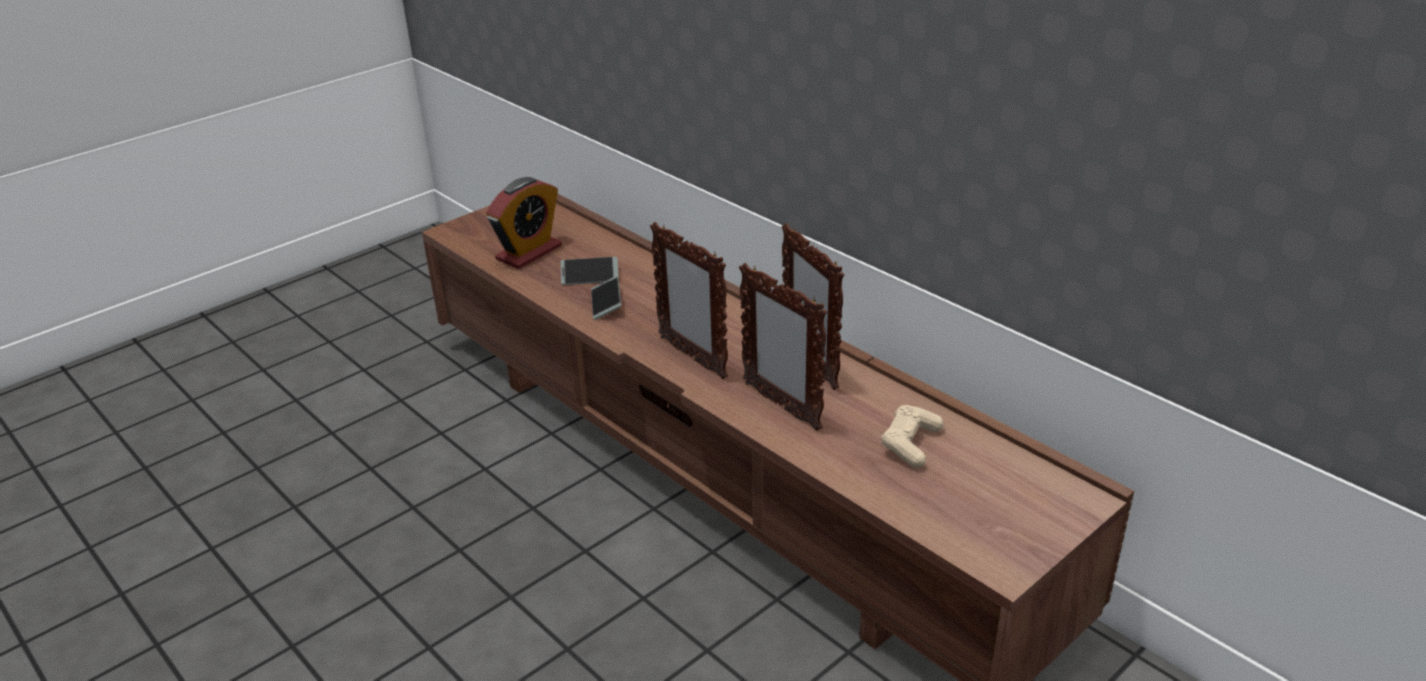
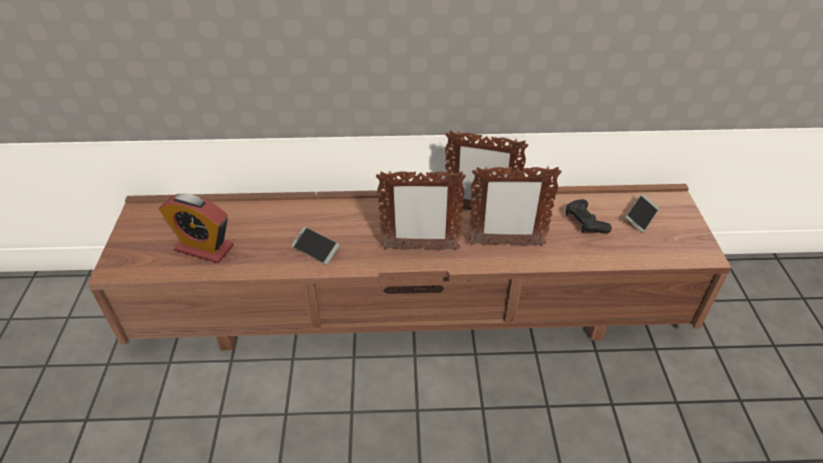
camera: 50 degrees left, 10 degrees up
alarm clock [486,177,562,269] -> alarm clock turned 120 degrees clockwise [159,193,234,263]
phone [561,257,619,285] -> phone moved to [625,194,659,232]
beige game controller [881,405,944,468] -> black game controller [566,199,612,234]

